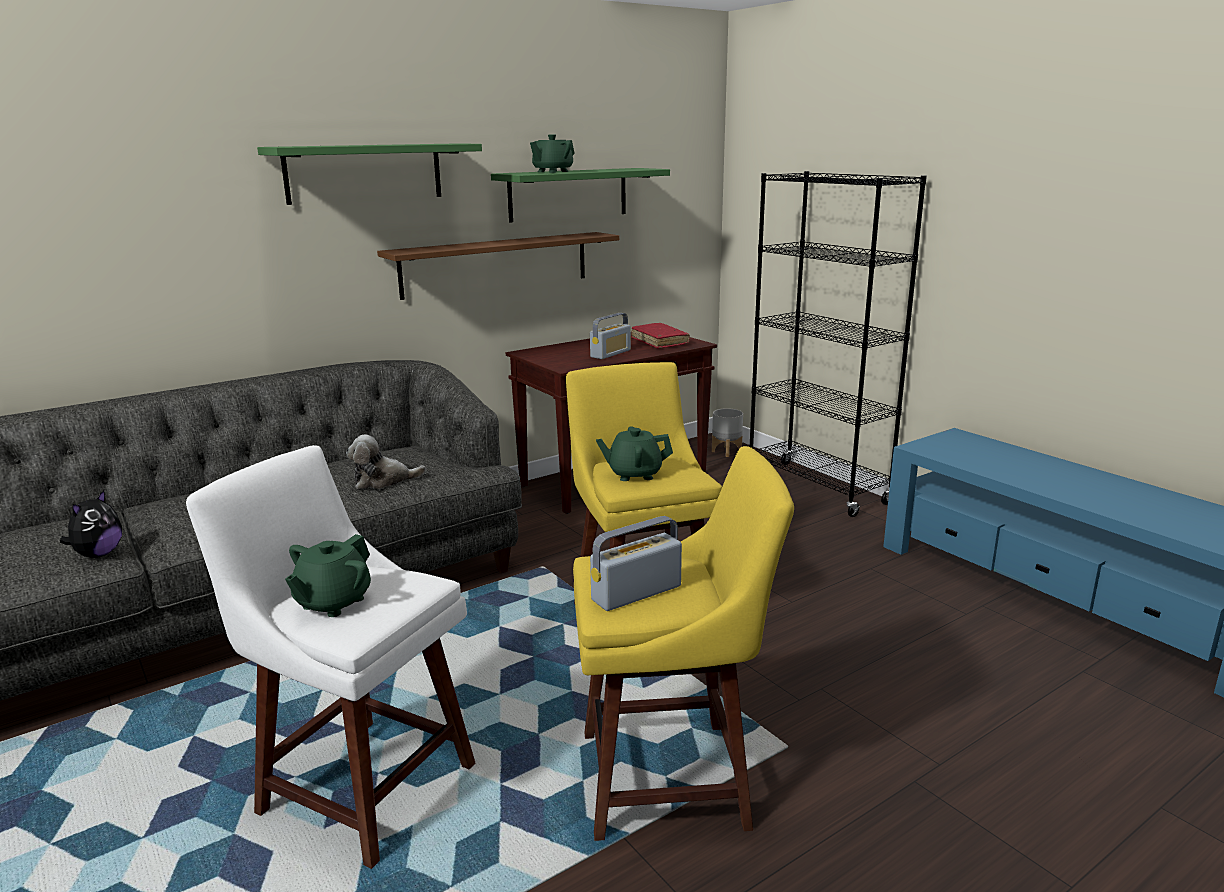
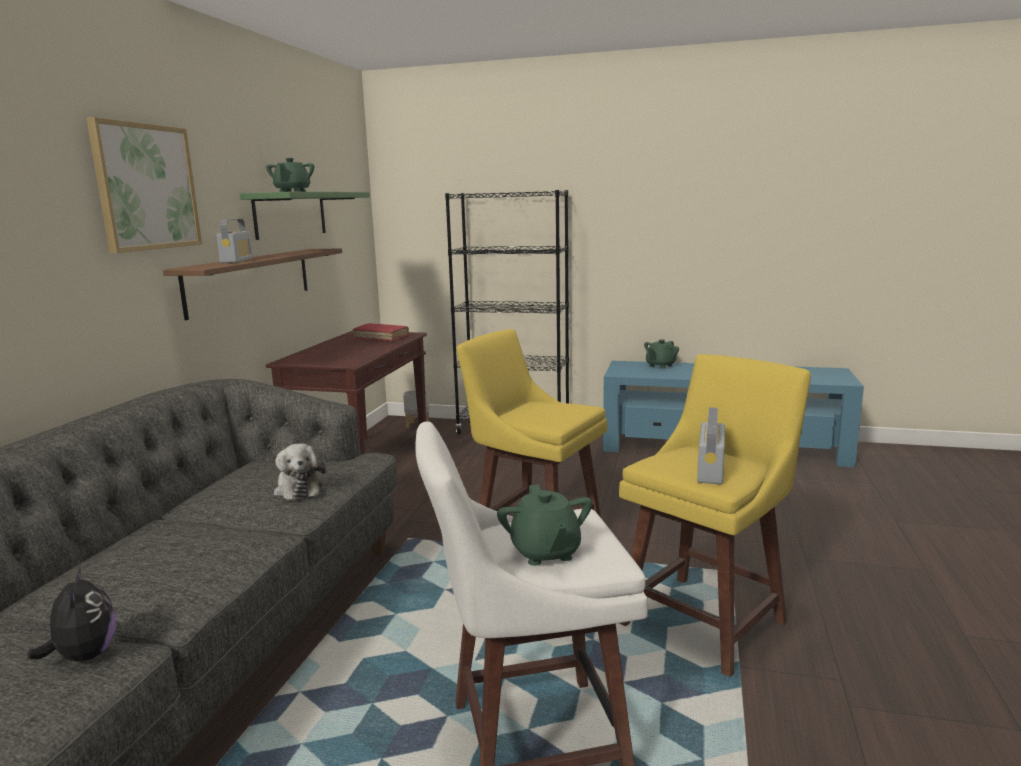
camera: 40 degrees left, 5 degrees down
green shelf [257,144,482,205] -> picture [86,117,202,253]
plush toy [346,435,426,489] -> plush toy turned 60 degrees counterclockwise [274,444,326,500]
radio [590,313,631,359] -> radio moved to [216,218,253,263]
green teapot [596,426,673,481] -> green teapot moved to [644,339,679,369]

